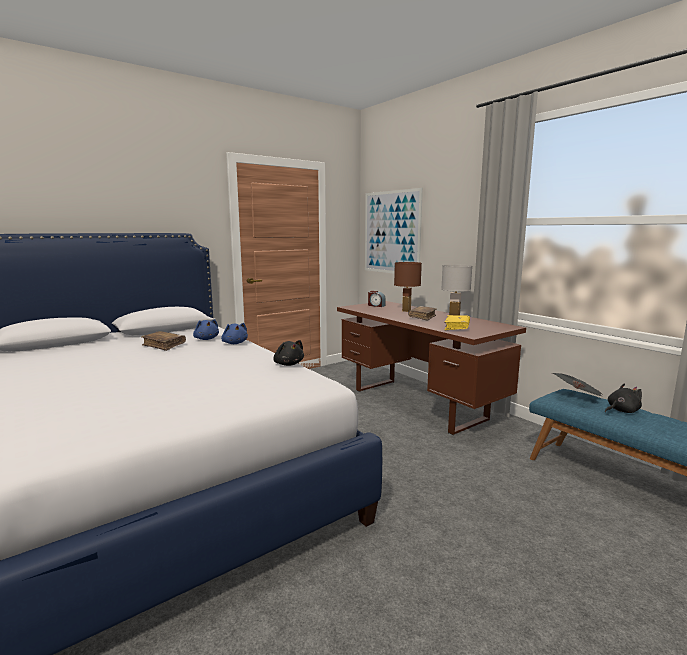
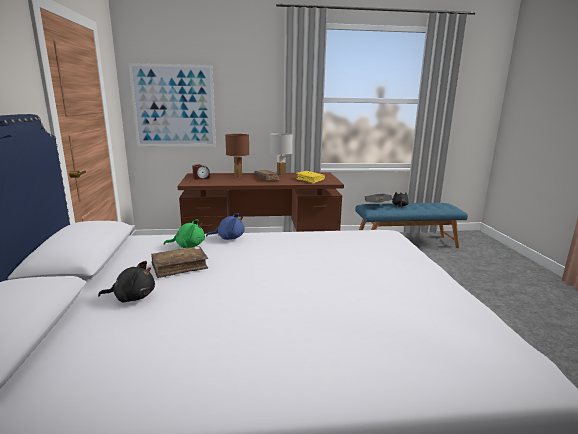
camera: 60 degrees left, 5 degrees up
blue plush toy [193,319,219,340] -> green plush toy [163,219,205,248]
black plush toy [273,340,304,366] -> black plush toy moved to [98,261,155,302]

